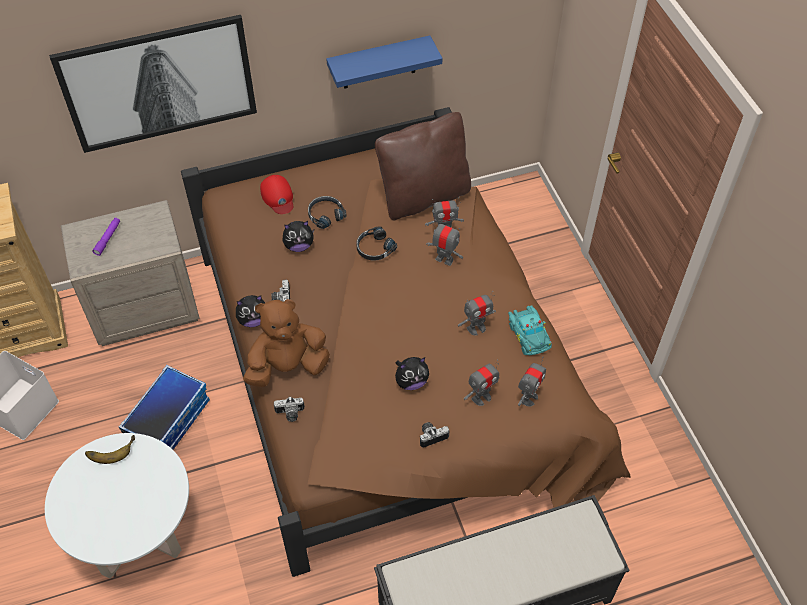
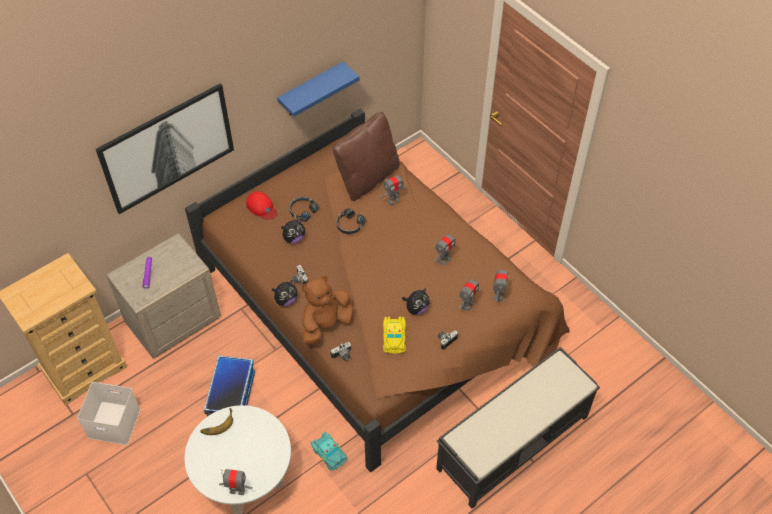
camera: 20 degrees left, 0 degrees up
toy robot [426,219,463,266] -> toy robot moved to [219,469,253,495]
turquoise toy car [508,305,552,355] -> turquoise toy car moved to [310,432,347,470]
none -> yellow toy car [383,317,406,353]

